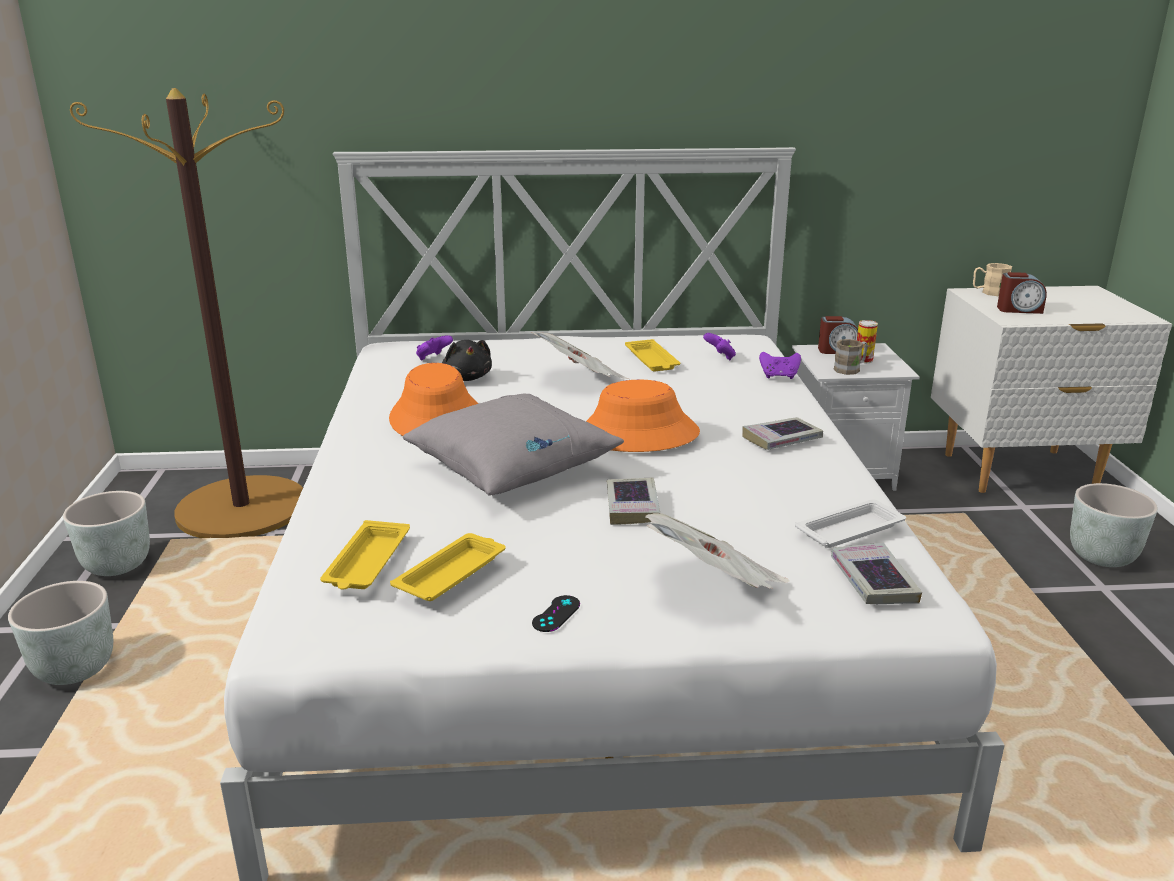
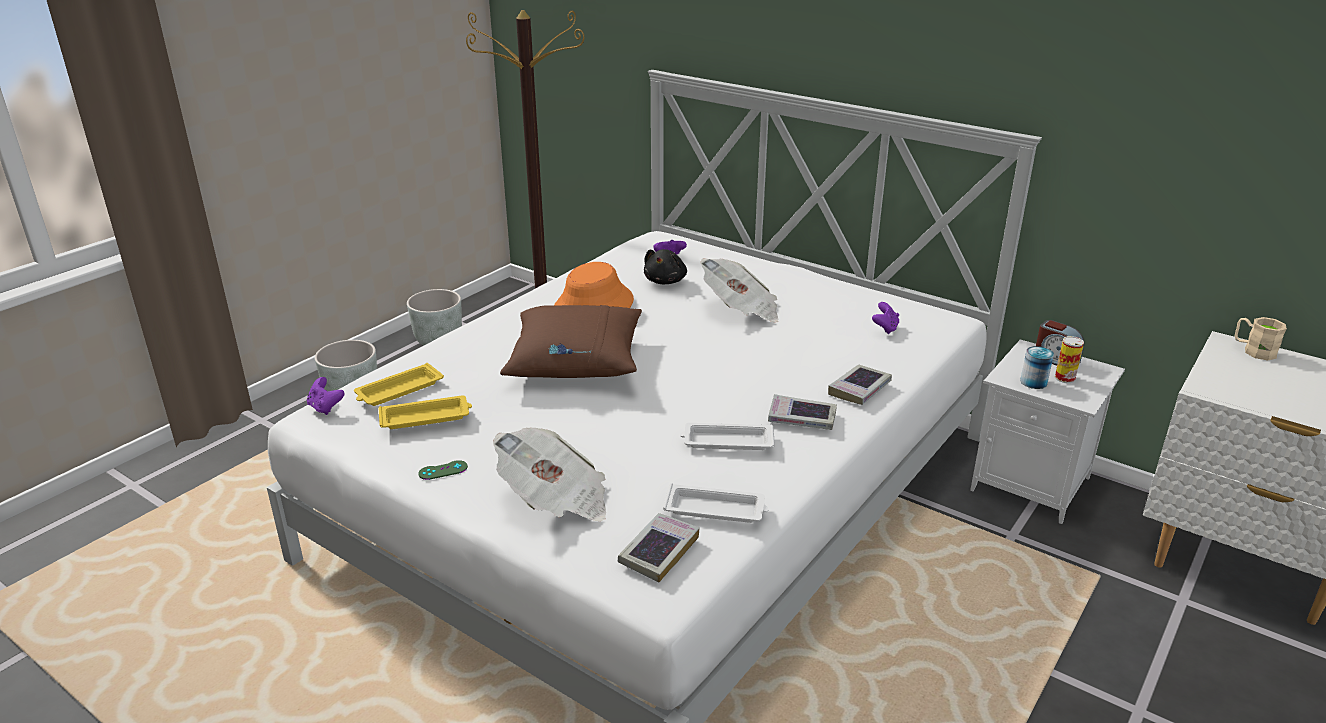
camera: 40 degrees right, 5 degrees up
grey pillow [403,394,624,496] -> brown pillow [500,305,642,378]
black game controller [532,595,580,632] -> green game controller [418,460,468,480]
orange hat [586,380,700,452] -> none
book [607,477,661,525] -> book moved to [828,364,892,405]
yellow tray [625,339,680,372] -> none
purple game controller [759,352,801,379] -> purple game controller moved to [307,377,345,415]
brown mug [834,339,868,375] -> can [1020,346,1054,389]
alarm clock [997,272,1047,314] -> none
grey planter [1070,483,1158,567] -> none
none -> white tray [680,423,775,450]

